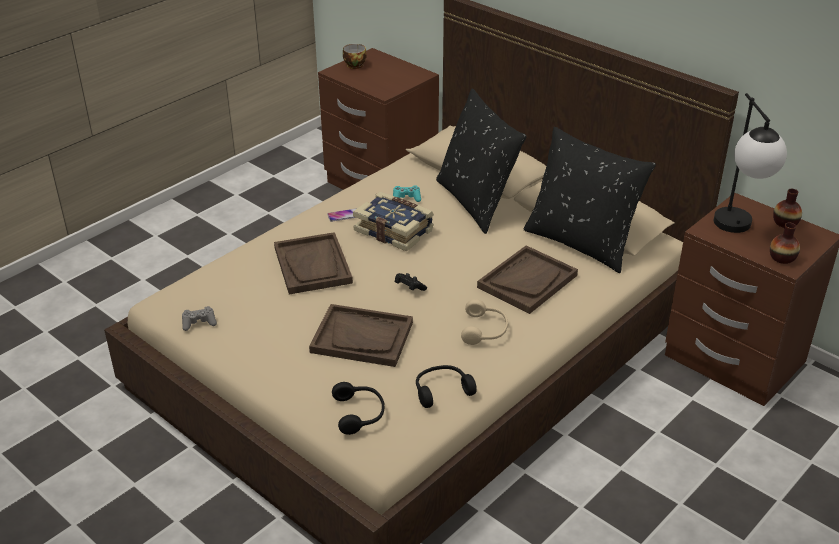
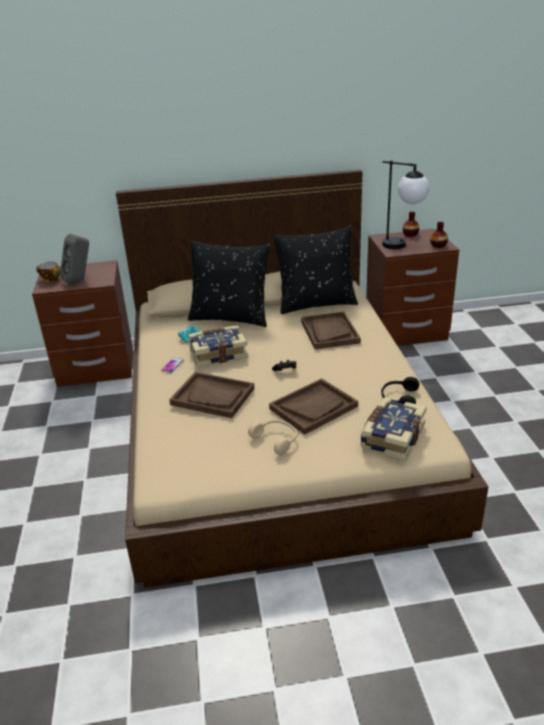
camera: 50 degrees left, 5 degrees down
grey game controller [182,306,217,331] -> none
black headphones [332,382,385,435] -> book [360,397,427,461]
beige headphones [461,299,508,345] -> beige headphones moved to [248,420,297,455]
none -> grey speaker [60,234,89,284]

